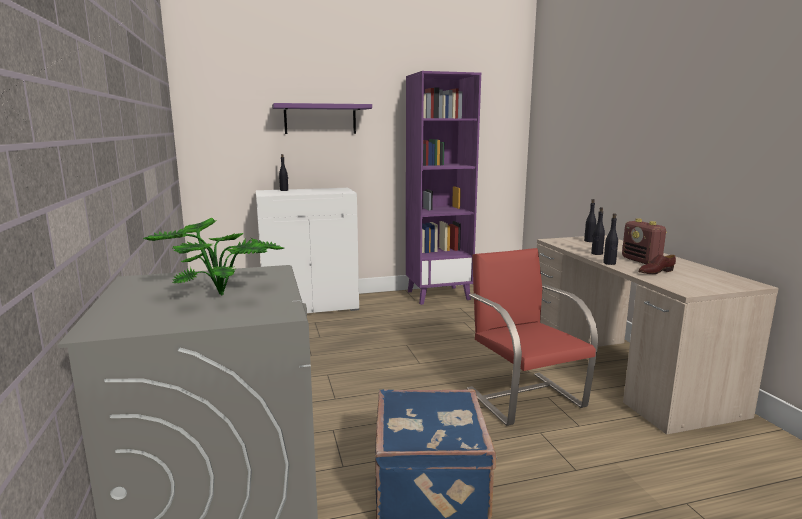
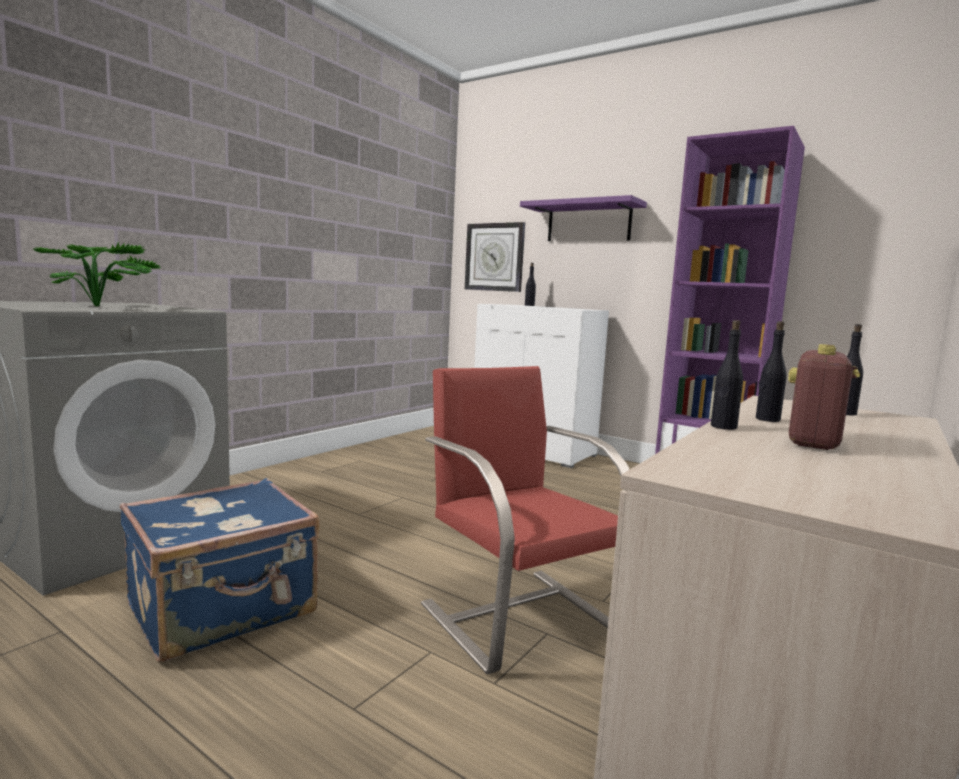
camera: 50 degrees right, 5 degrees down
red chair [467,248,598,426] -> red chair turned 60 degrees counterclockwise [421,366,629,674]
brown shoe [638,255,676,274] -> none
none -> wall clock [465,222,525,292]

